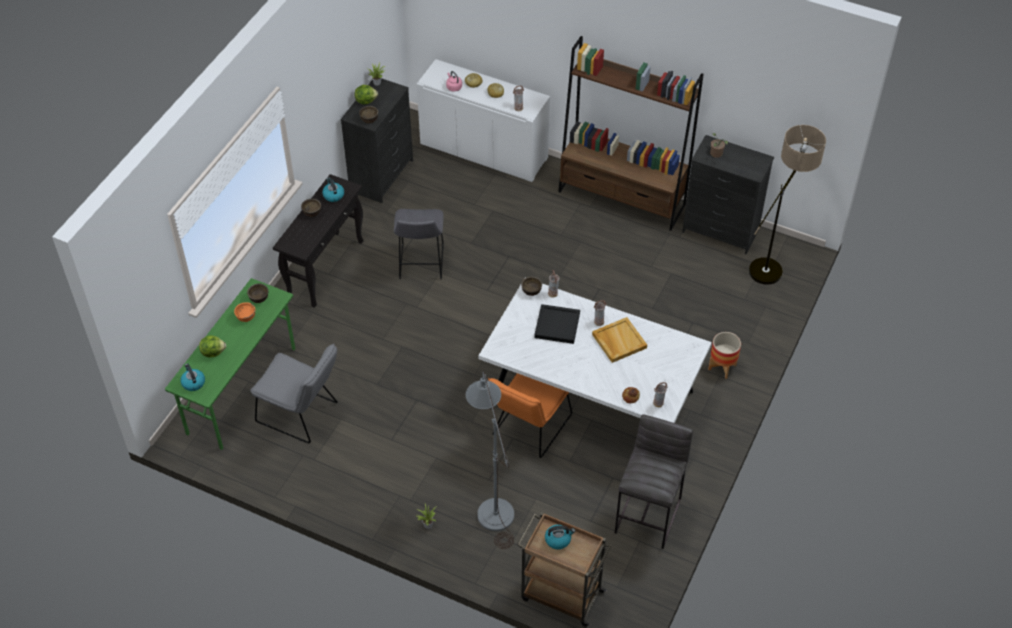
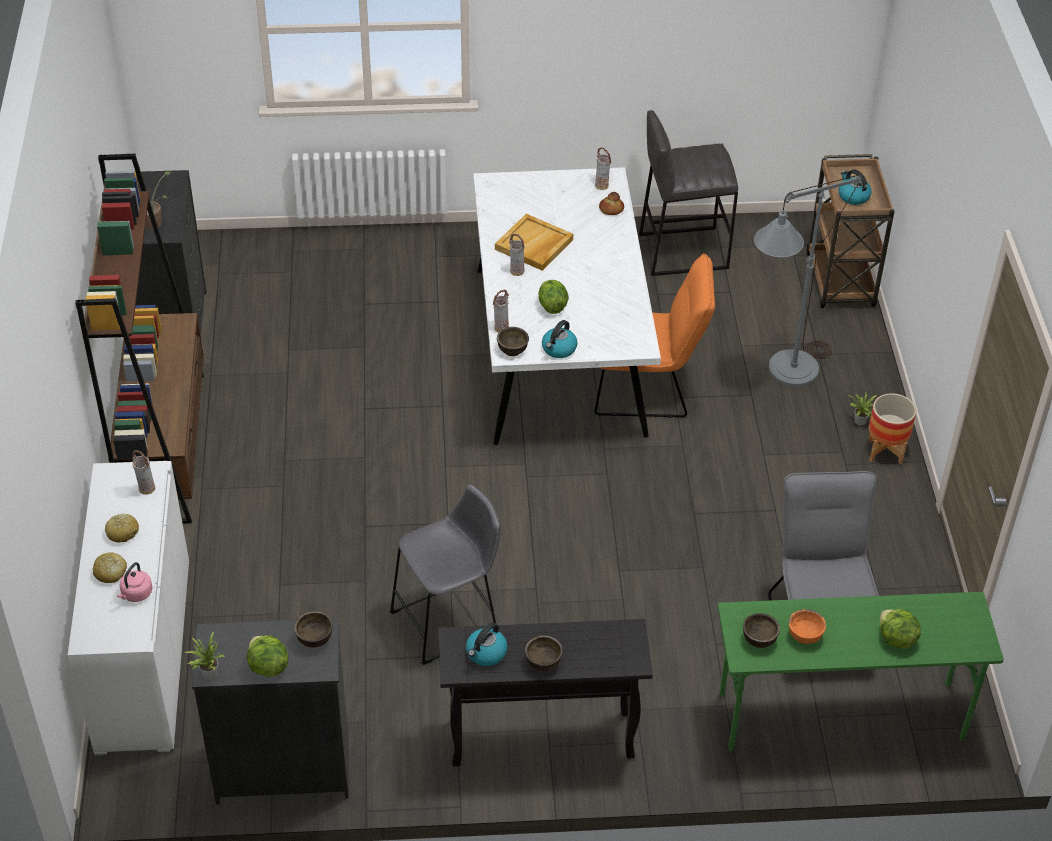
camera: 120 degrees left, 5 degrees down
kettle [180,364,205,391] -> kettle moved to [542,320,578,358]
black tray [534,304,580,344] -> lettuce [538,280,569,314]
planter [708,332,741,379] -> planter moved to [869,393,916,464]
floor lamp [749,125,826,285] -> none

